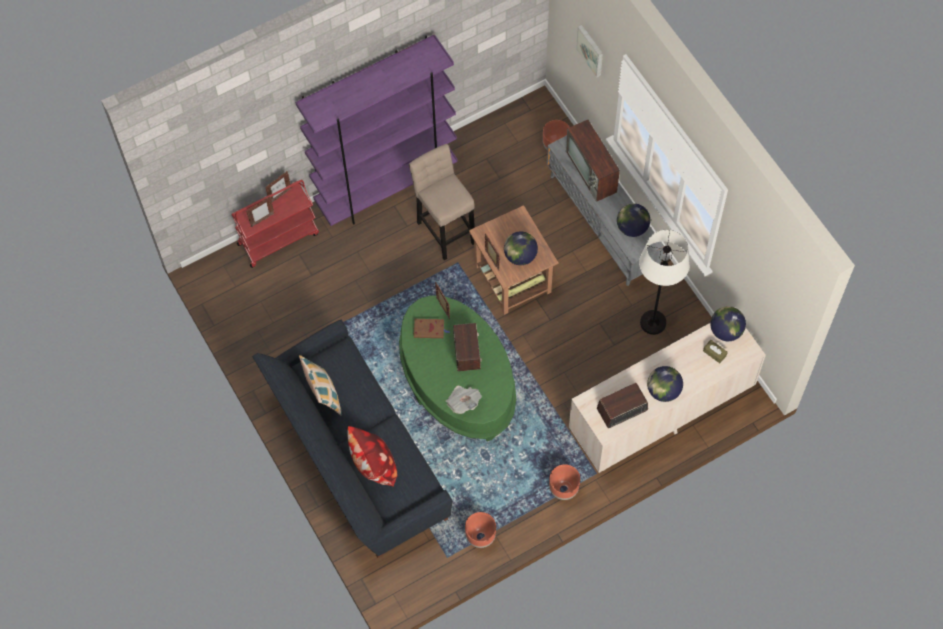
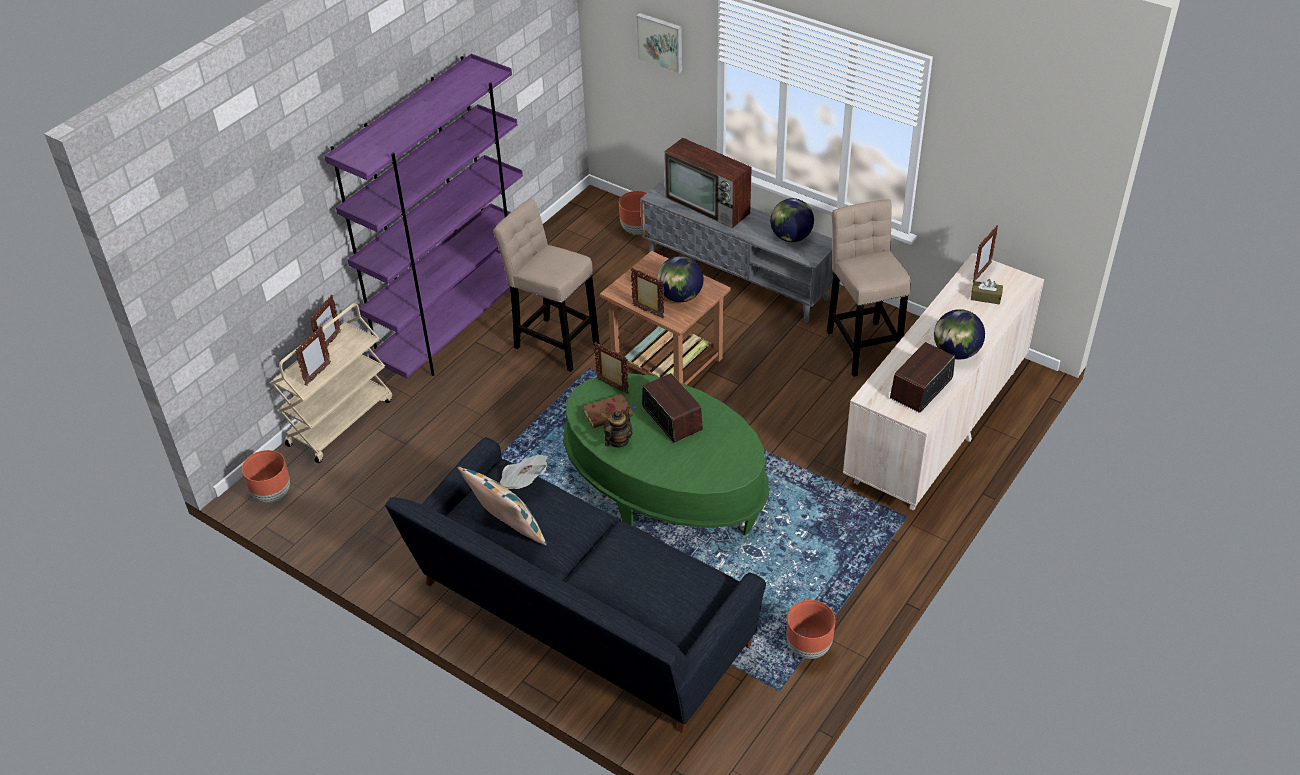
camera: 25 degrees left, 20 degrees down
red cart [231,180,319,268] -> beige cart [271,303,392,463]
pillow [347,426,397,487] -> none
newspaper [445,386,482,414] -> newspaper moved to [500,454,548,489]
brown planter [549,464,580,500] -> brown planter moved to [242,450,290,503]
white floor lamp [639,229,690,335] -> beige stool [827,199,911,377]
globe [710,306,746,341] -> picture frame [973,225,998,283]
none -> teapot [604,406,632,447]

